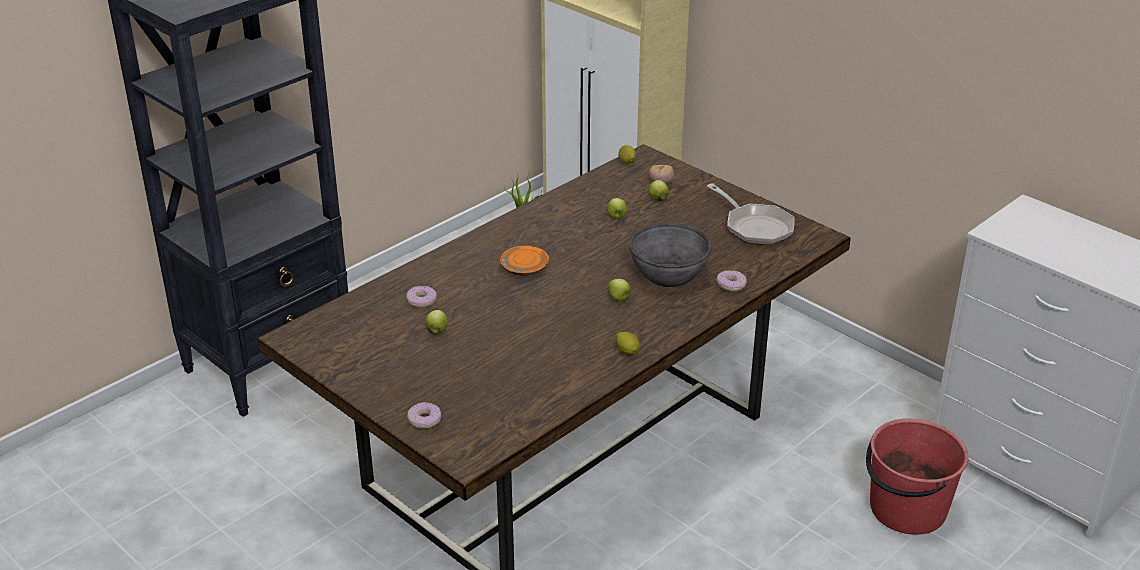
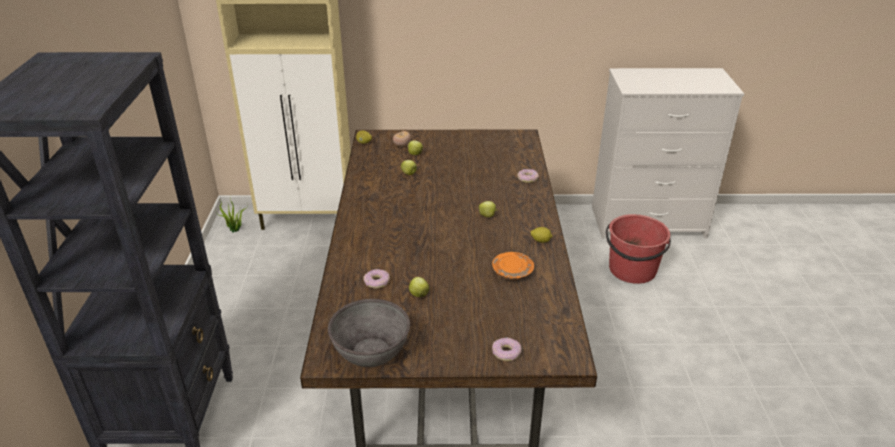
camera: 45 degrees left, 0 degrees up
orange plate [500,246,549,276] -> orange plate moved to [492,252,534,280]
grey bowl [629,223,712,287] -> grey bowl moved to [328,299,410,367]
frying pan [707,183,795,245] -> none

